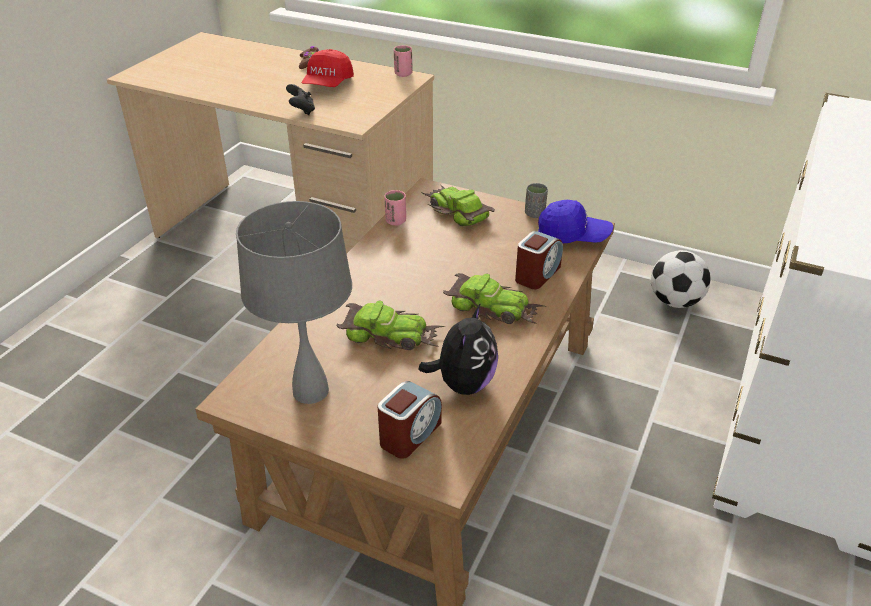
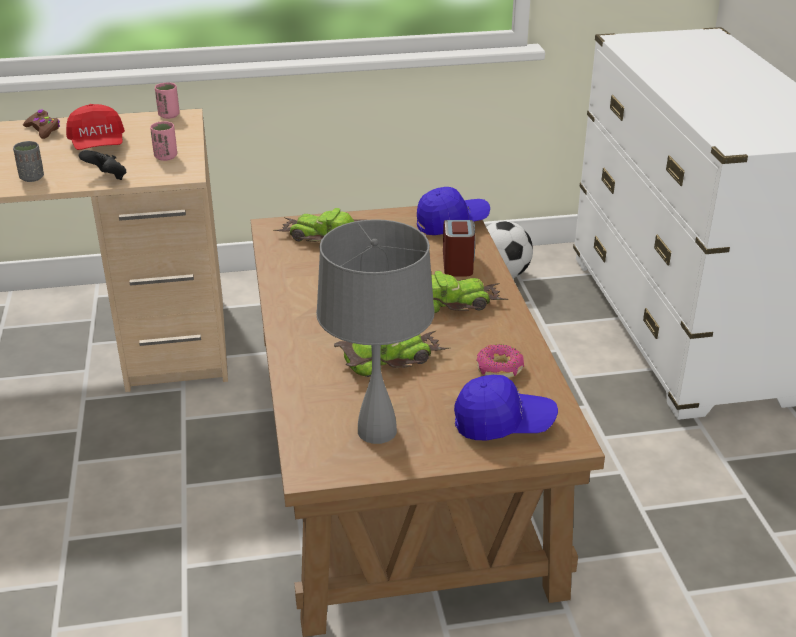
camera: 35 degrees left, 5 degrees down
alarm clock [378,381,442,459] -> blue cap [454,375,558,440]
pink cup [384,190,406,226] -> pink cup moved to [150,121,177,161]
plush toy [418,303,498,395] -> donut [476,344,524,378]
grey cup [525,183,548,218] -> grey cup moved to [13,141,44,182]

